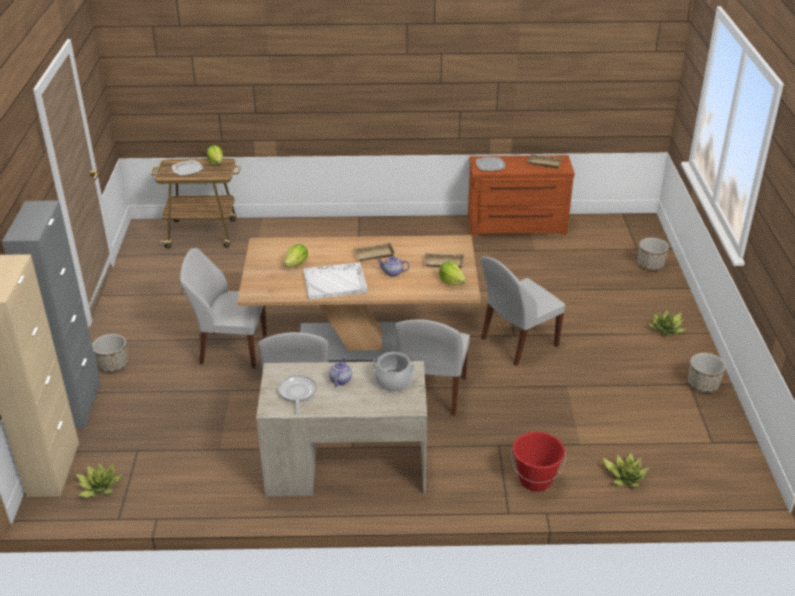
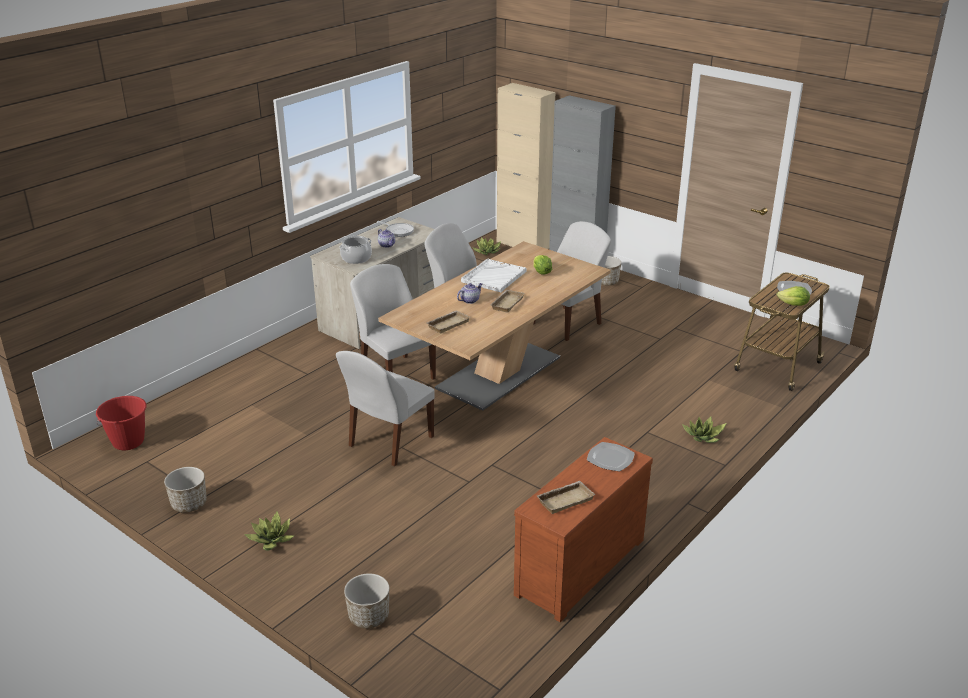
camera: 130 degrees right, 5 degrees down
lettuce [439,261,466,285] -> none
white chair [481,256,565,366] -> white chair turned 150 degrees counterclockwise [336,351,435,467]
red bucket [511,432,566,492] -> red bucket moved to [96,396,147,450]
potted plant [603,453,649,488] -> potted plant moved to [682,417,727,443]

